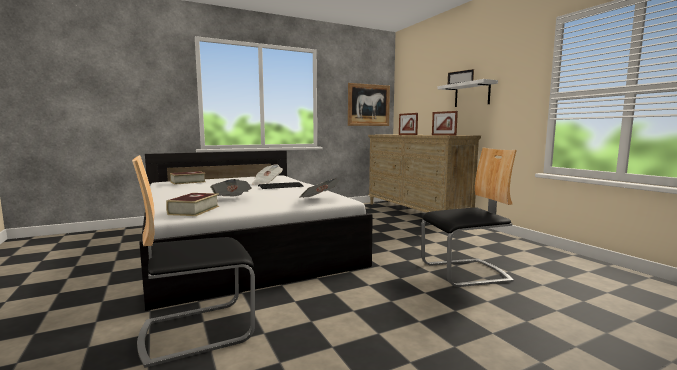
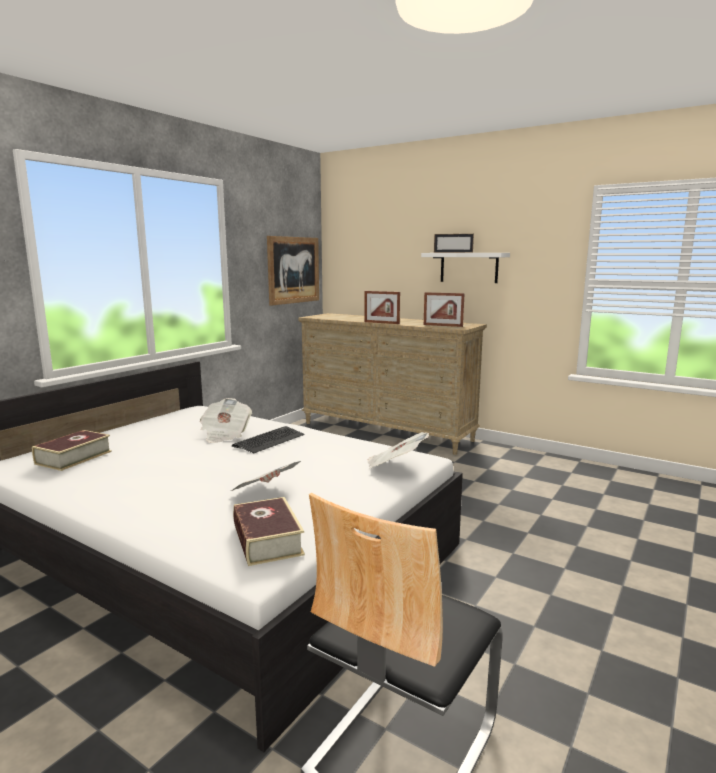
camera: 30 degrees left, 5 degrees up
chair [421,147,517,287] -> none

